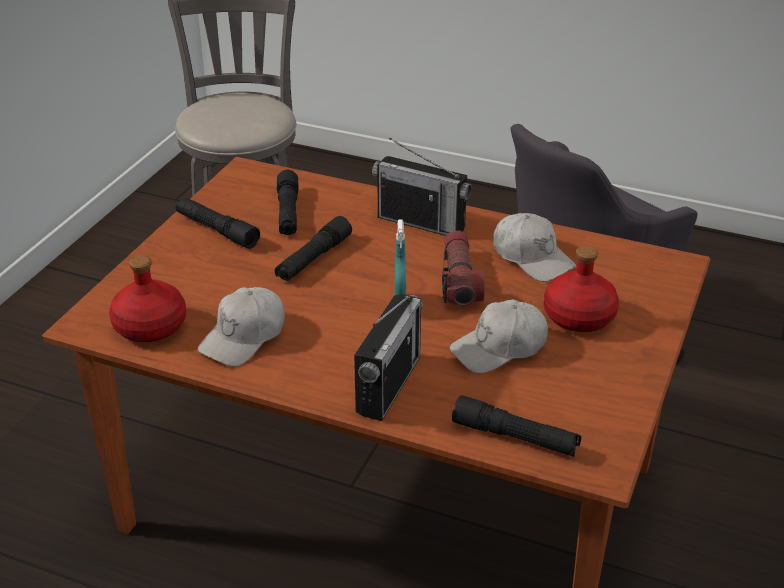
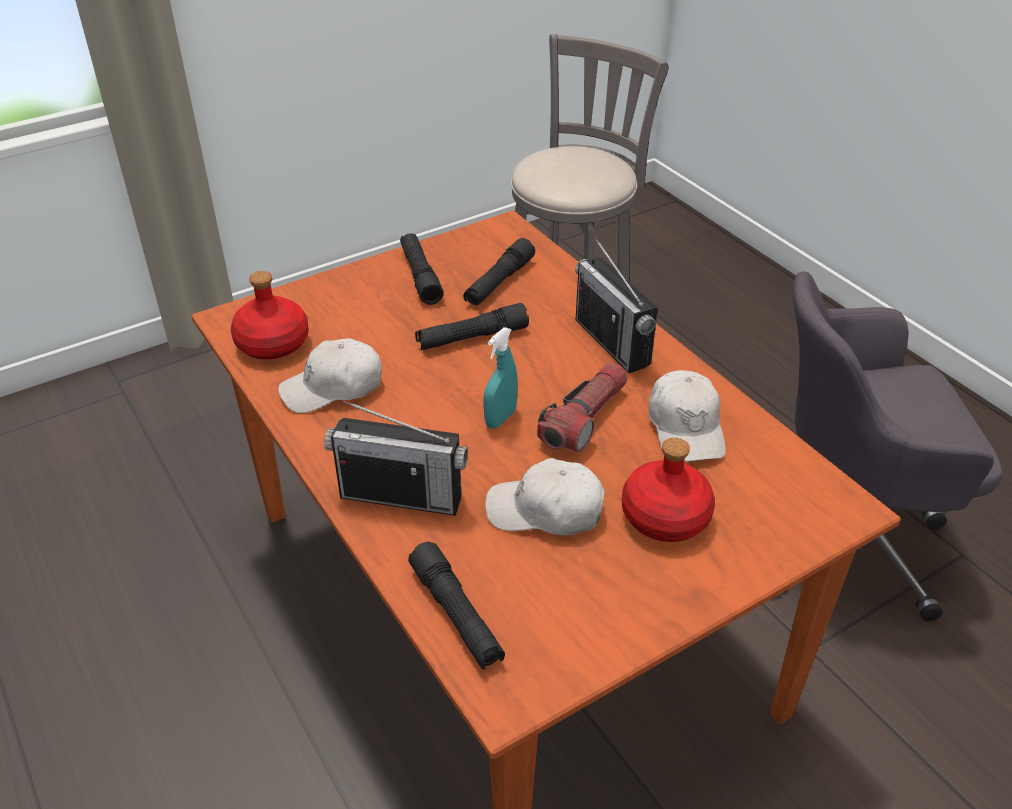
camera: 35 degrees right, 5 degrees up
radio [354,294,423,421] -> radio turned 45 degrees clockwise [324,400,468,516]

